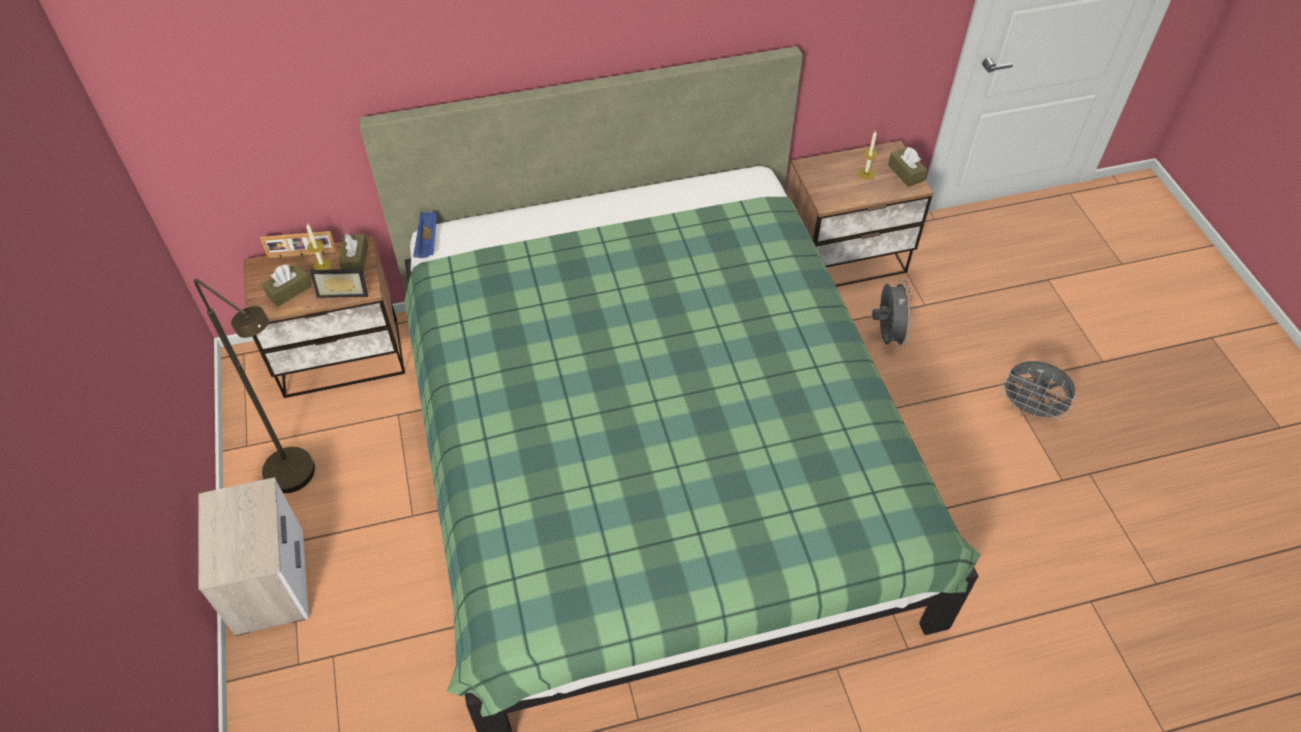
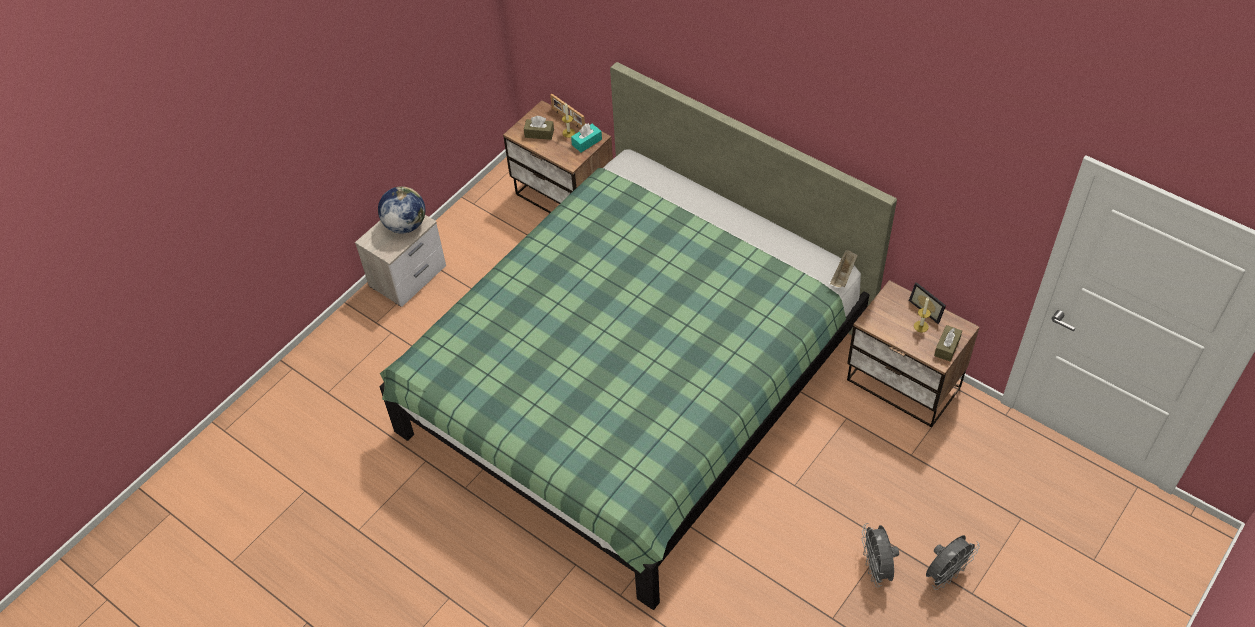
camera: 55 degrees right, 0 degrees up
brown floor lamp [194,279,315,493] -> none
picture frame [309,269,368,298] -> picture frame moved to [909,282,946,324]
brown tissue box [339,234,368,274] -> turquoise tissue box [571,123,602,152]
blue tray [413,211,437,258] -> none
grey fan [872,280,913,348] -> grey fan moved to [926,535,980,590]
none -> globe [378,186,425,234]
none -> beige tray [830,249,858,287]

